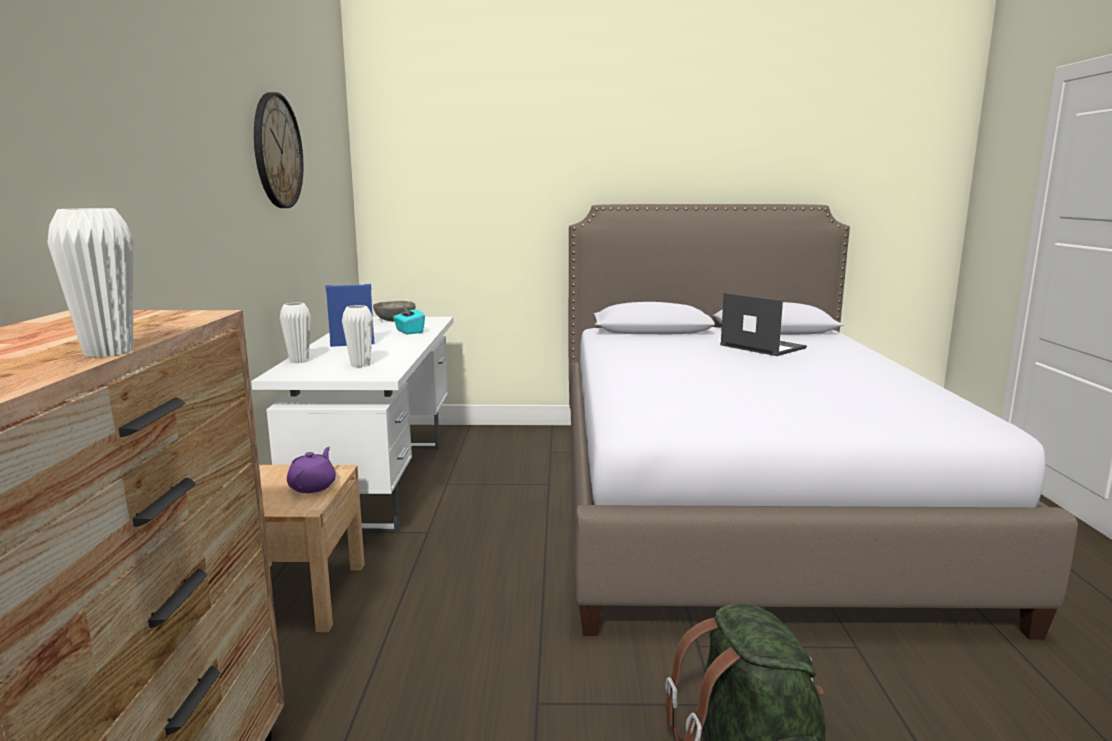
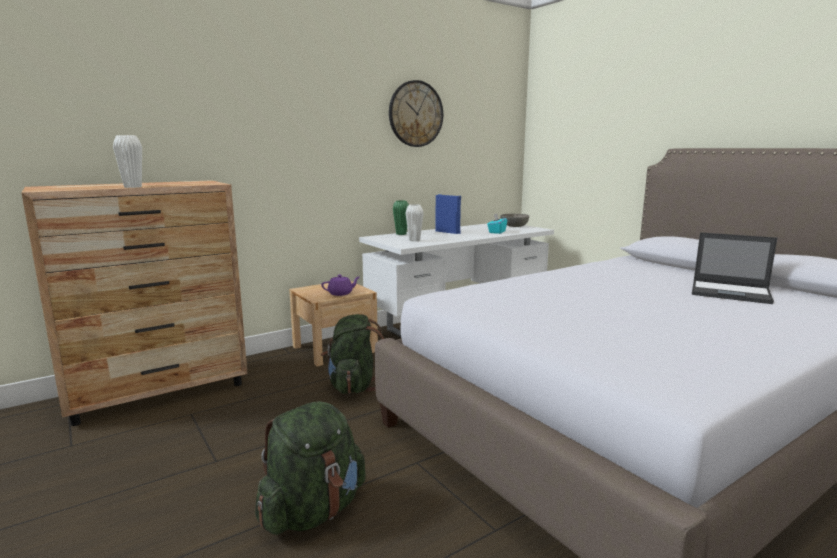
camera: 55 degrees right, 0 degrees up
white vase [280,302,311,363] -> green vase [393,200,409,235]
laptop [720,293,807,356] -> laptop turned 105 degrees clockwise [692,232,777,304]
none -> green backpack [321,314,384,394]

